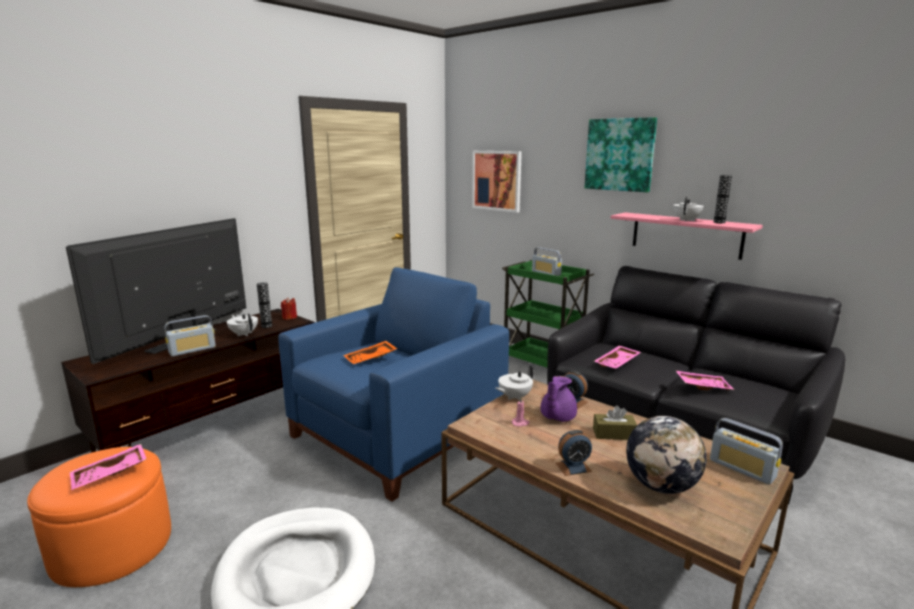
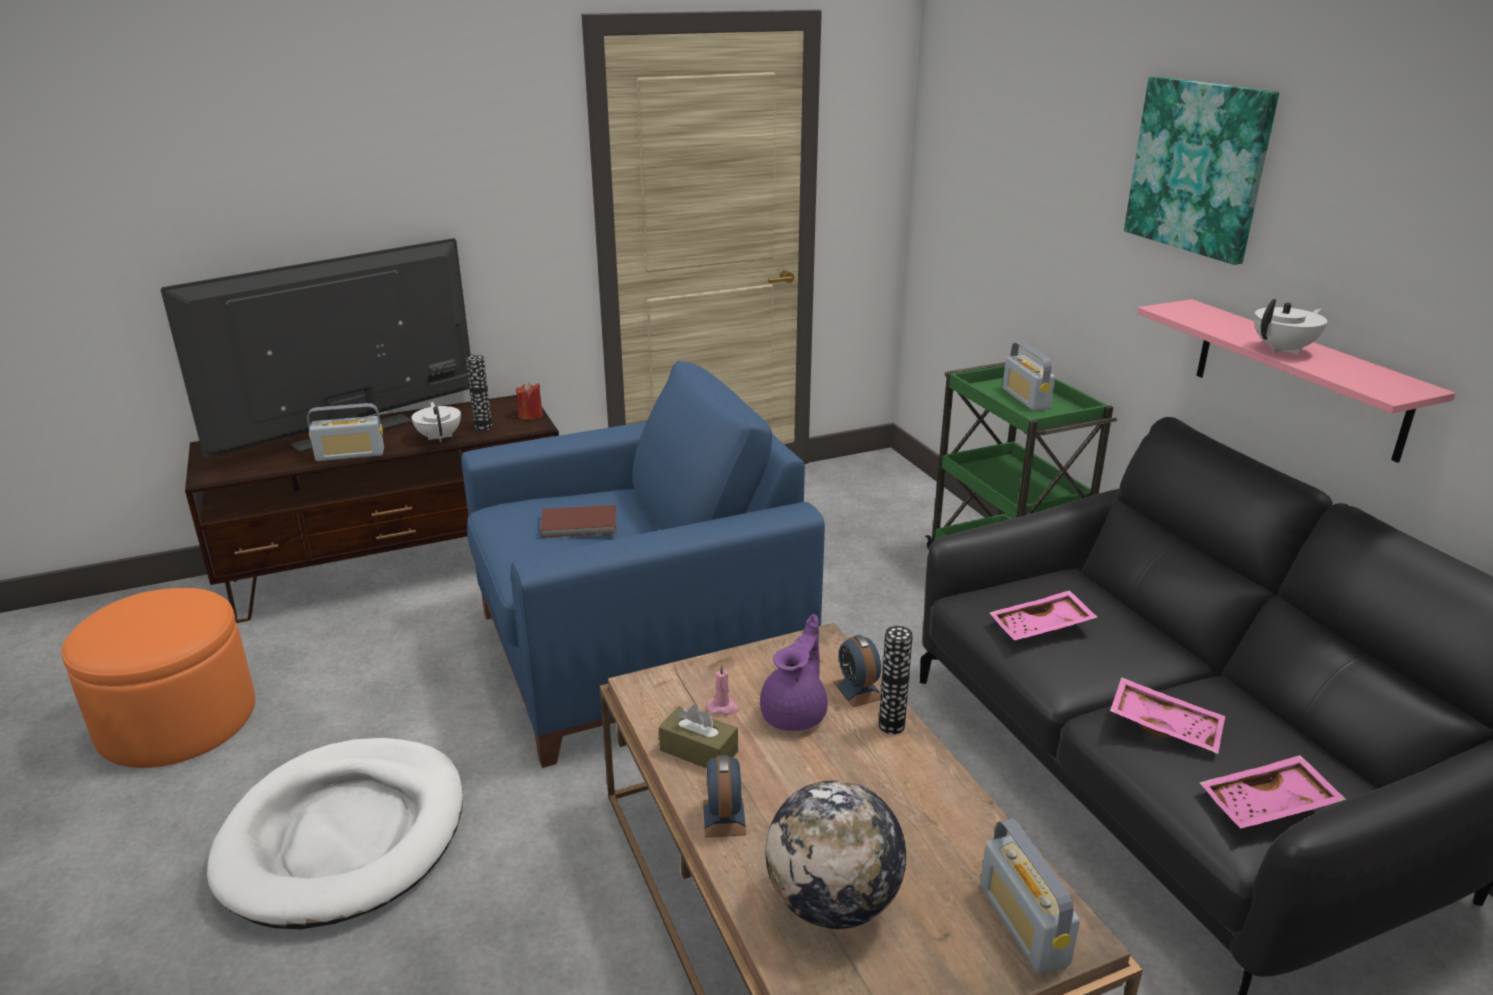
camera: 25 degrees right, 10 degrees up
pink tray [70,444,146,490] -> pink tray moved to [1200,755,1347,828]
orange tray [343,341,397,364] -> brown book [540,505,616,538]
picture [472,151,522,213] -> none
white teapot [496,365,533,400] -> none
purple teapot [540,376,577,422] -> purple teapot turned 150 degrees clockwise [760,614,828,731]
alarm clock [556,430,592,476] -> alarm clock turned 75 degrees clockwise [703,755,746,838]
brown tissue box [593,405,637,440] -> brown tissue box moved to [659,704,738,768]
vase [714,175,732,223] -> vase moved to [879,626,913,734]

